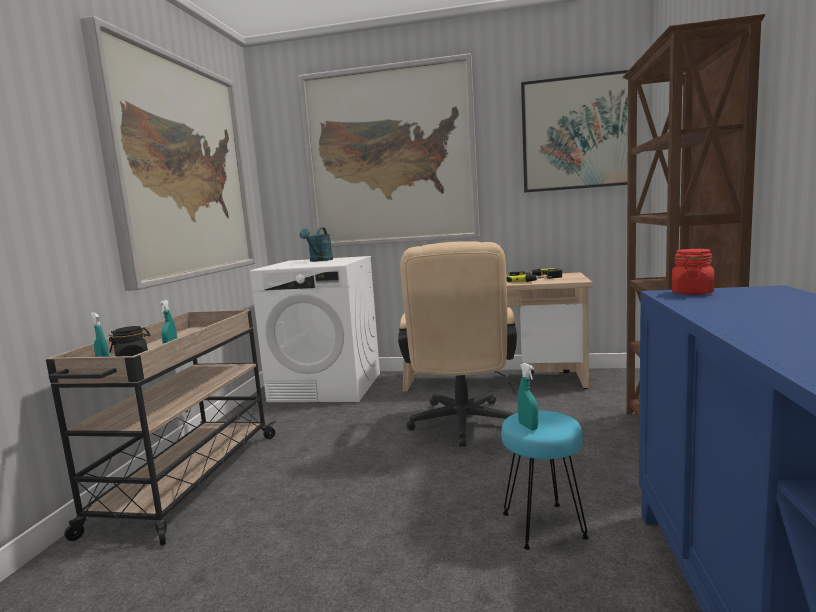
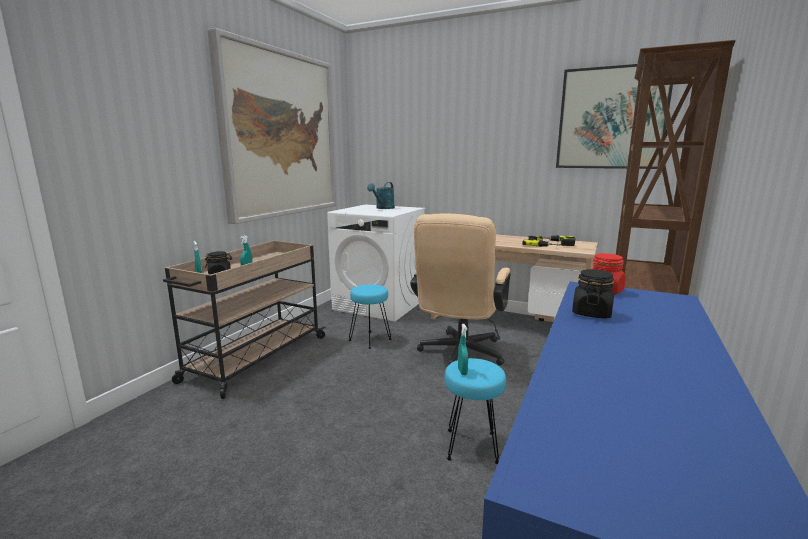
camera: 15 degrees right, 5 degrees up
picture [298,53,480,247] -> none
none -> turquoise stool [349,284,391,349]
none -> black jar [572,269,614,318]

